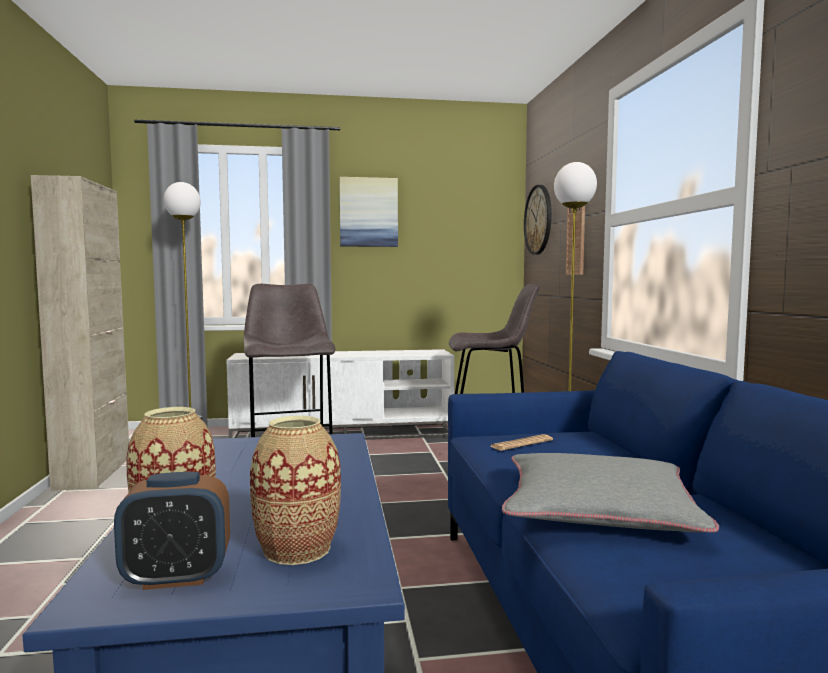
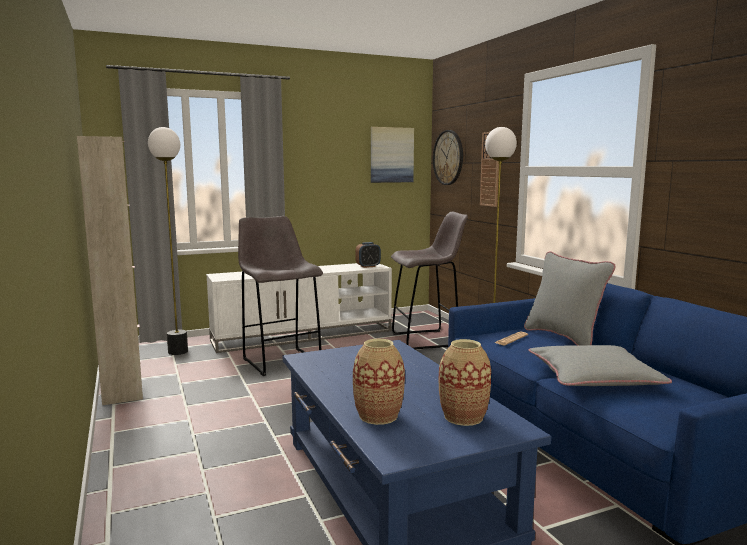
camera: 15 degrees left, 5 degrees up
alarm clock [114,472,230,590] -> alarm clock moved to [355,242,381,268]
picture [339,177,398,247] -> picture moved to [371,127,414,183]
none -> grey pillow [524,251,615,345]

